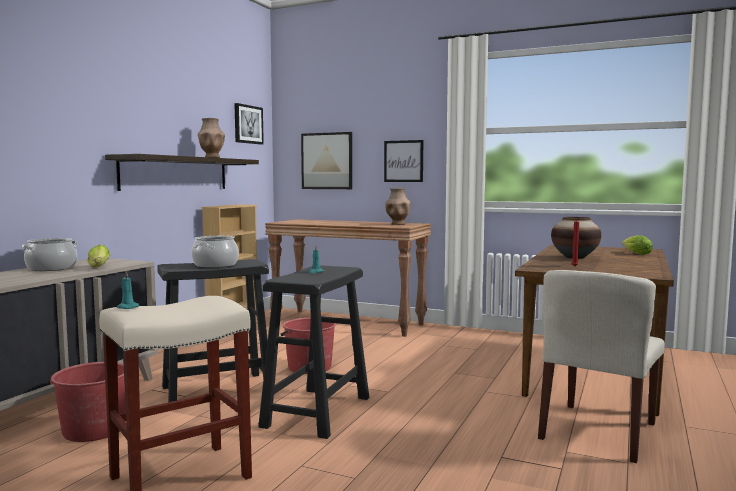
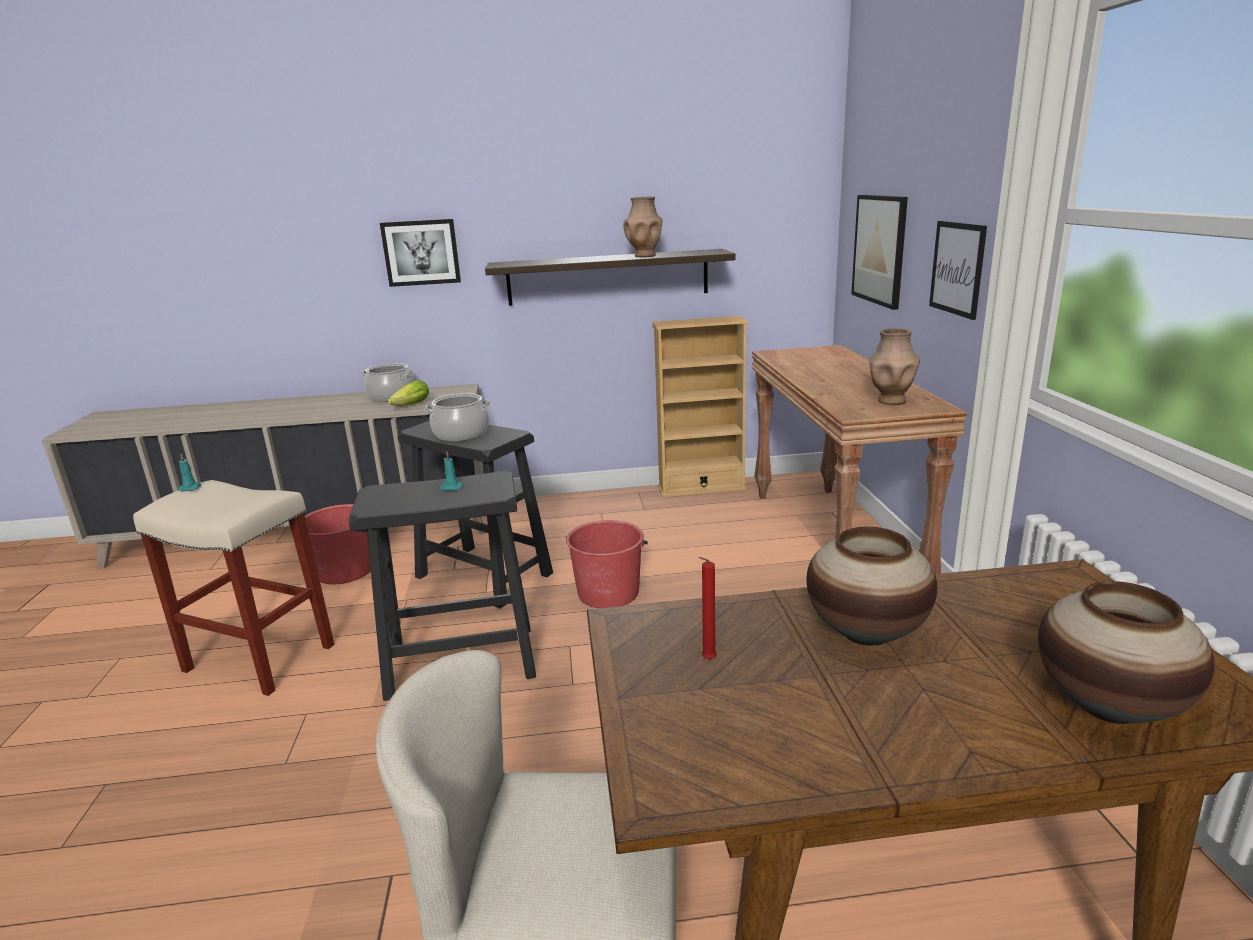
camera: 60 degrees right, 15 degrees up
picture [234,103,264,144] -> picture moved to [380,219,461,287]
lettuce [622,235,653,255] -> vase [1038,581,1214,724]

